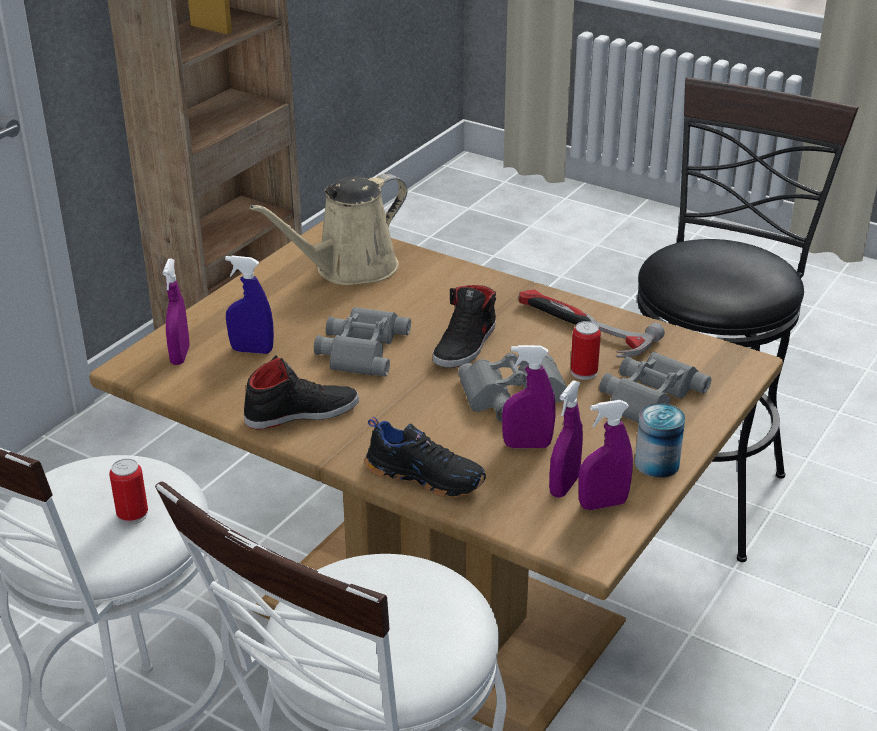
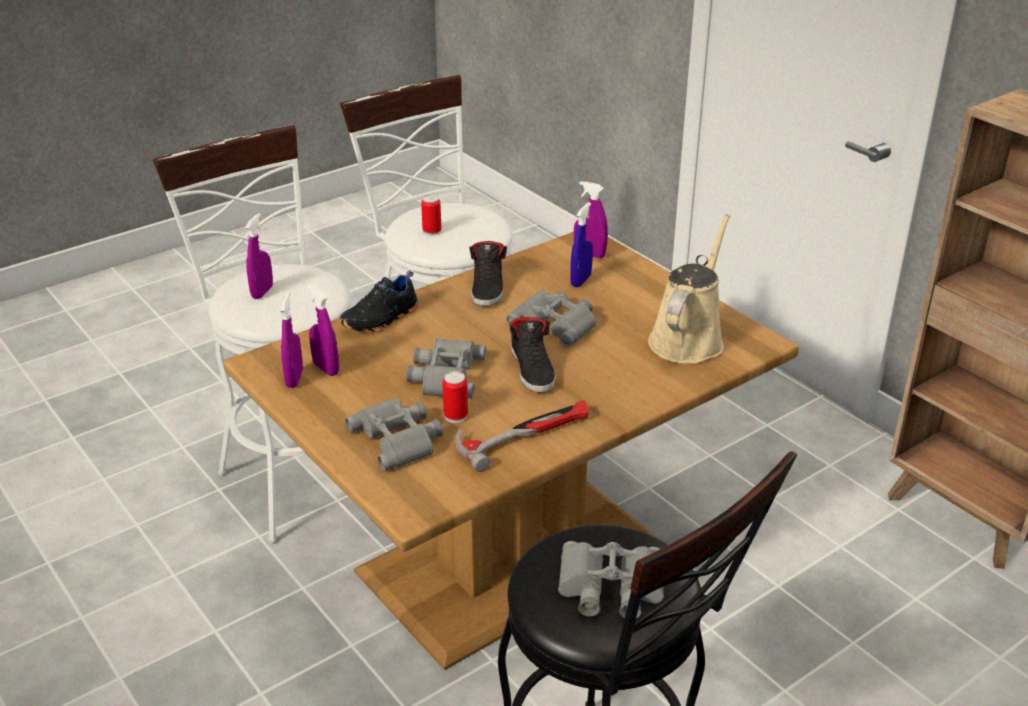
camera: 110 degrees right, 0 degrees up
beige watering can [250,174,407,285] -> beige watering can turned 45 degrees clockwise [648,214,730,364]
black shoe [433,285,496,368] -> black shoe turned 150 degrees counterclockwise [509,317,556,393]
purple spray bottle [502,345,556,448] -> purple spray bottle moved to [245,213,273,299]
can [635,403,685,478] -> none
none -> grey binoculars [558,541,664,618]

